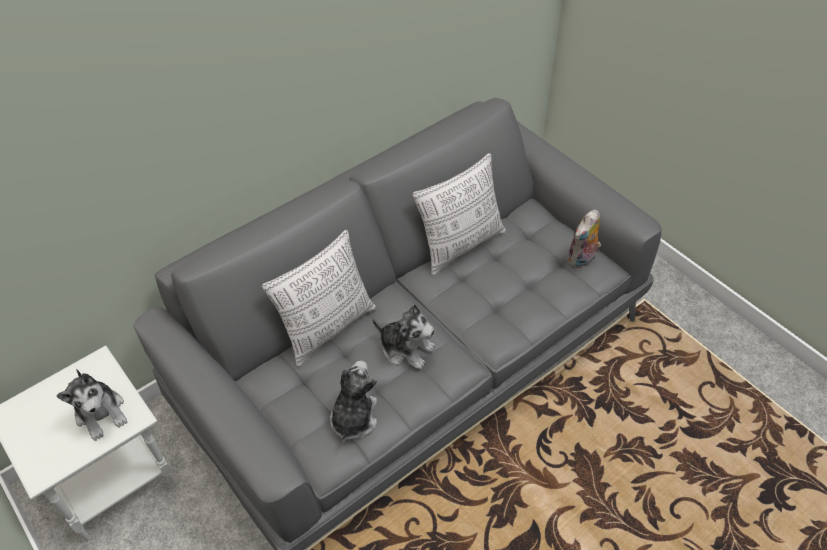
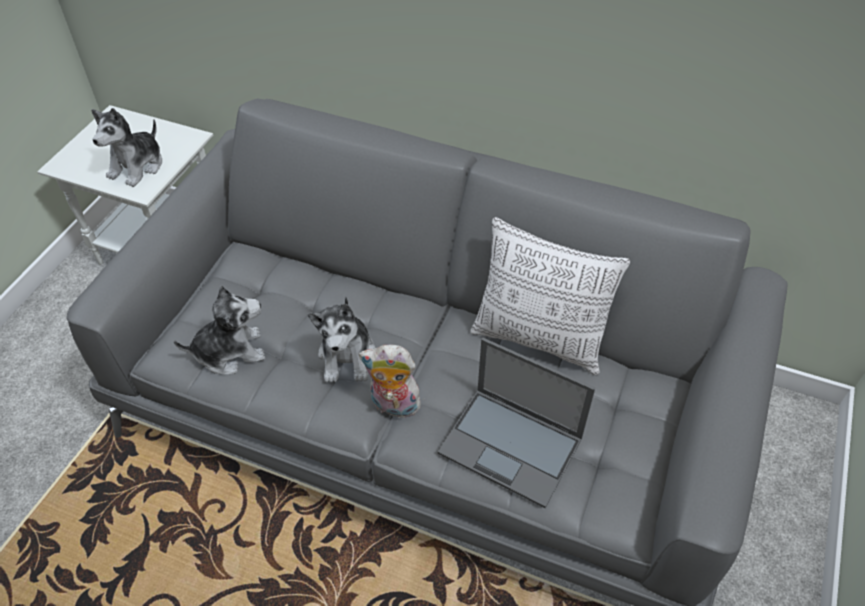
camera: 60 degrees right, 0 degrees up
pillow [262,230,376,367] -> none
plush toy [567,210,601,269] -> plush toy moved to [359,344,423,418]
none -> laptop [438,338,595,508]

